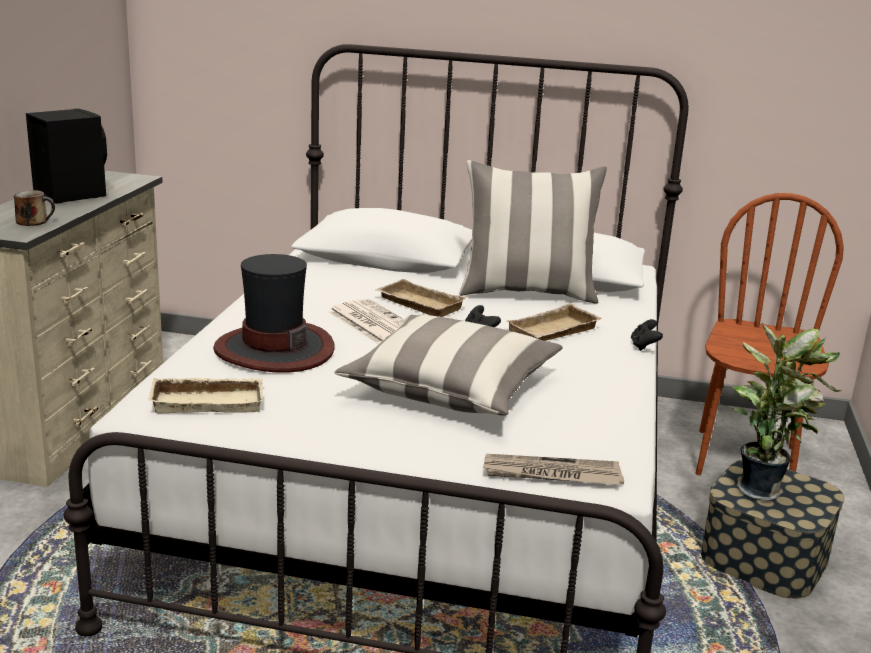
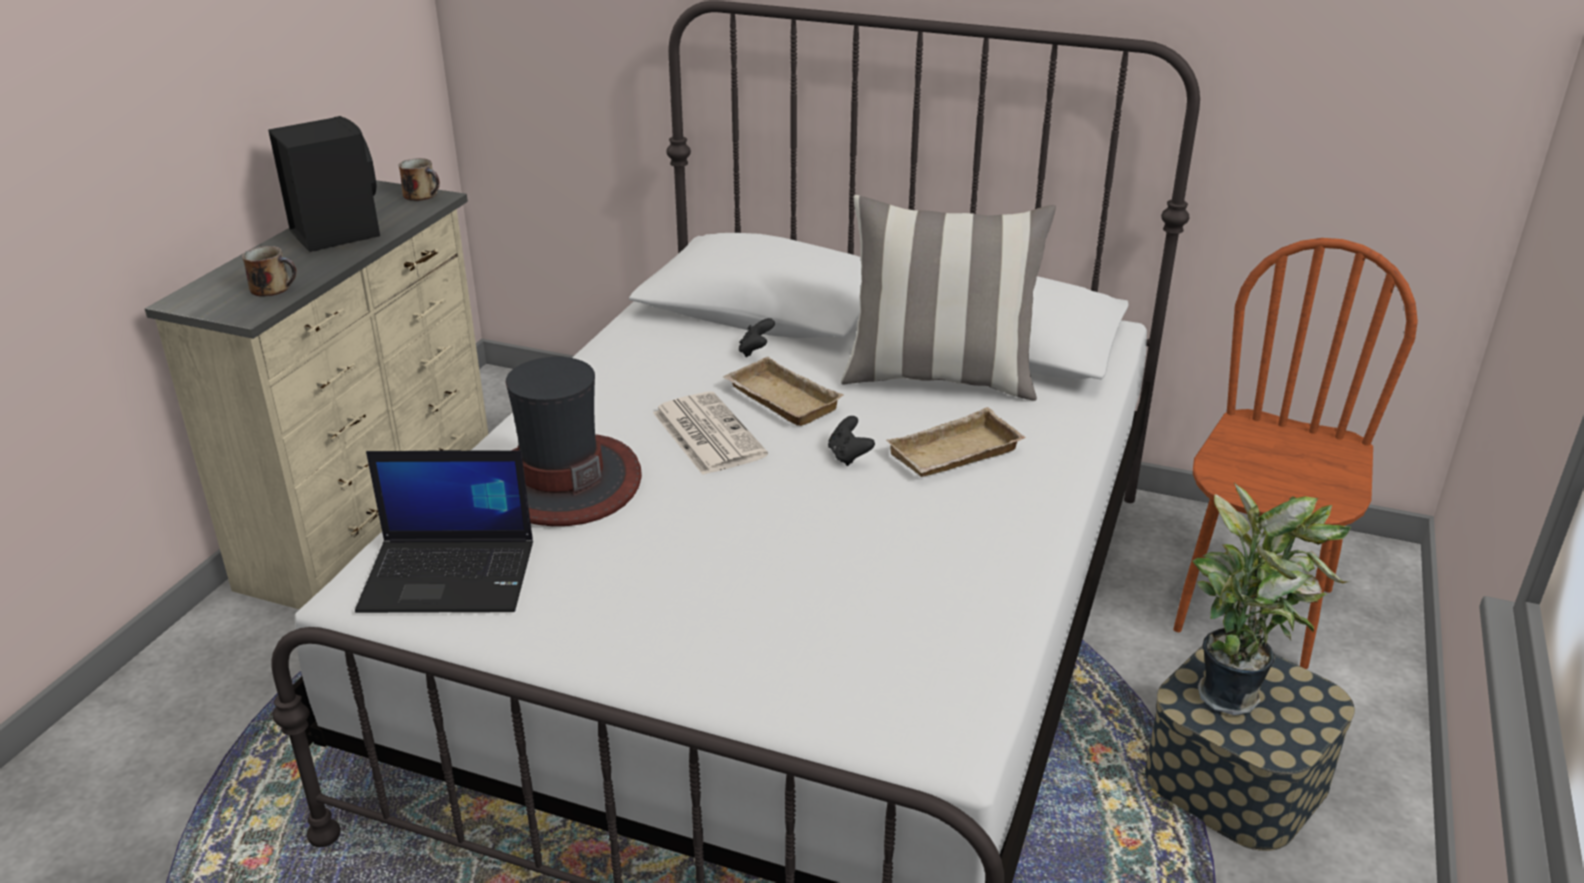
camera: 10 degrees right, 10 degrees up
beige tray [148,378,263,413] -> laptop [355,450,533,613]
pillow [334,315,563,415] -> none
newspaper [483,454,624,485] -> none
black game controller [631,319,663,351] -> black game controller moved to [739,318,775,357]
none -> mug [399,158,440,201]

